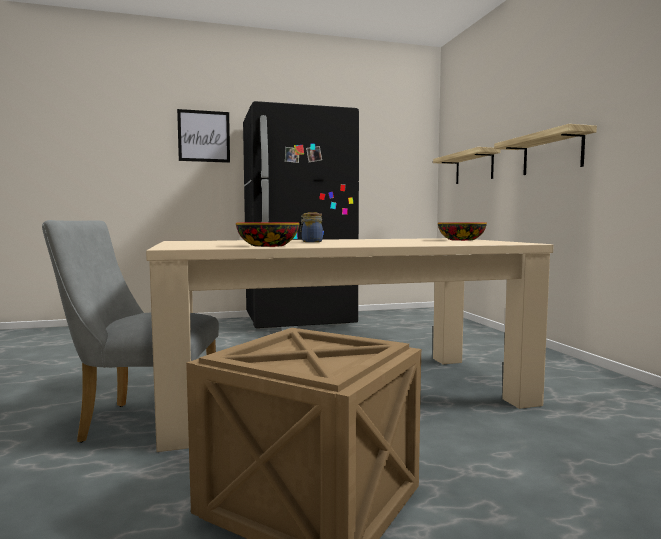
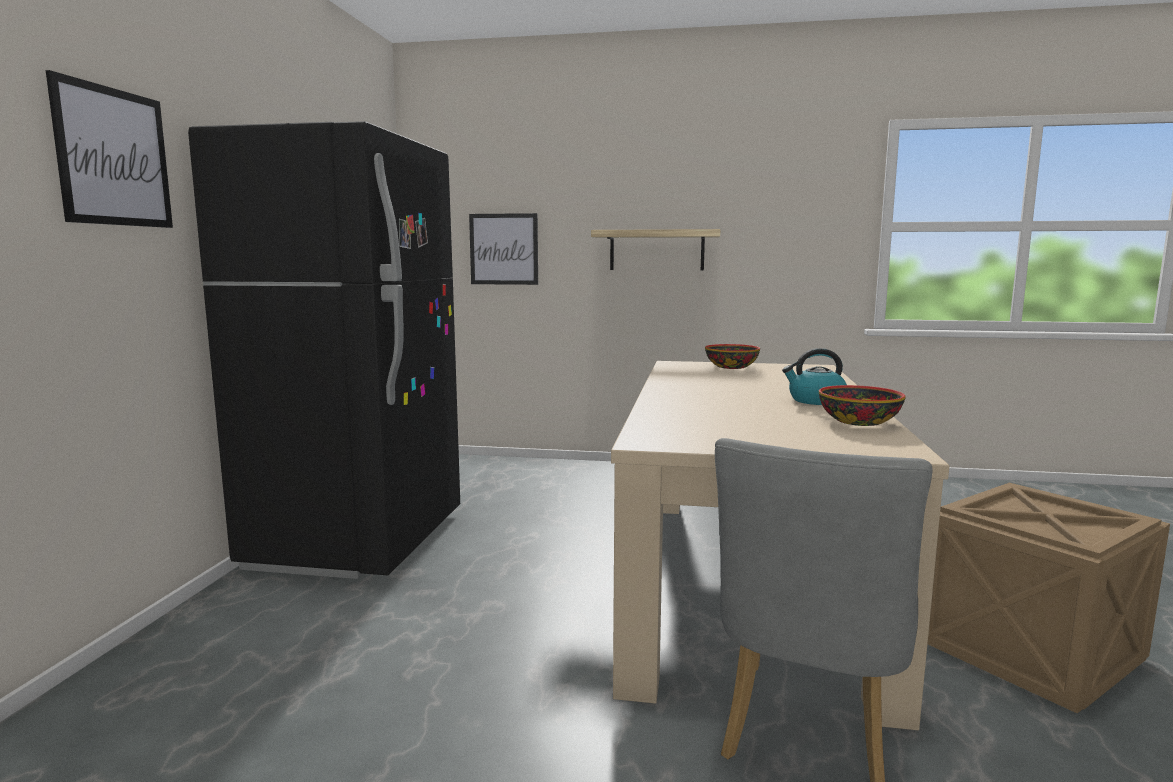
camera: 65 degrees left, 5 degrees up
jar [300,213,323,242] -> none
shelf [433,147,500,184] -> picture [469,213,538,285]
none -> kettle [782,348,847,405]

